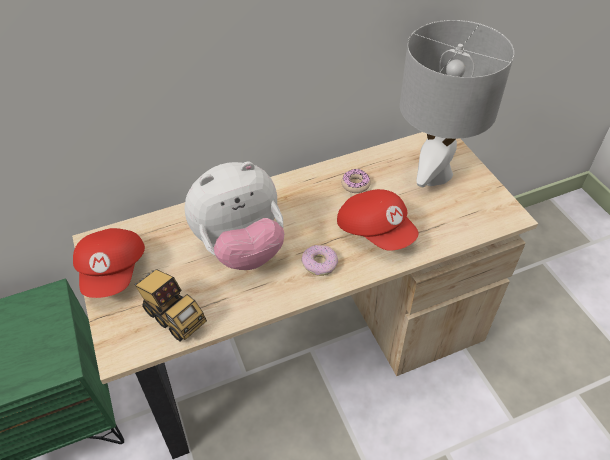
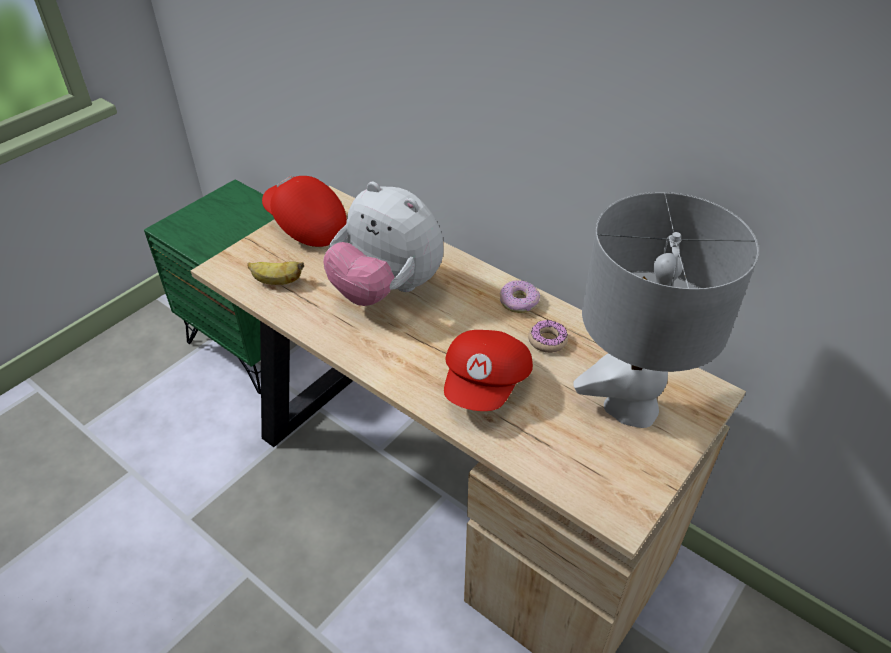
camera: 60 degrees right, 5 degrees down
red cap [73,228,145,298] -> red cap turned 75 degrees clockwise [262,176,347,247]
toy truck [135,269,207,341] -> banana [247,261,304,285]
donut [301,245,338,276] -> donut moved to [500,280,540,313]

